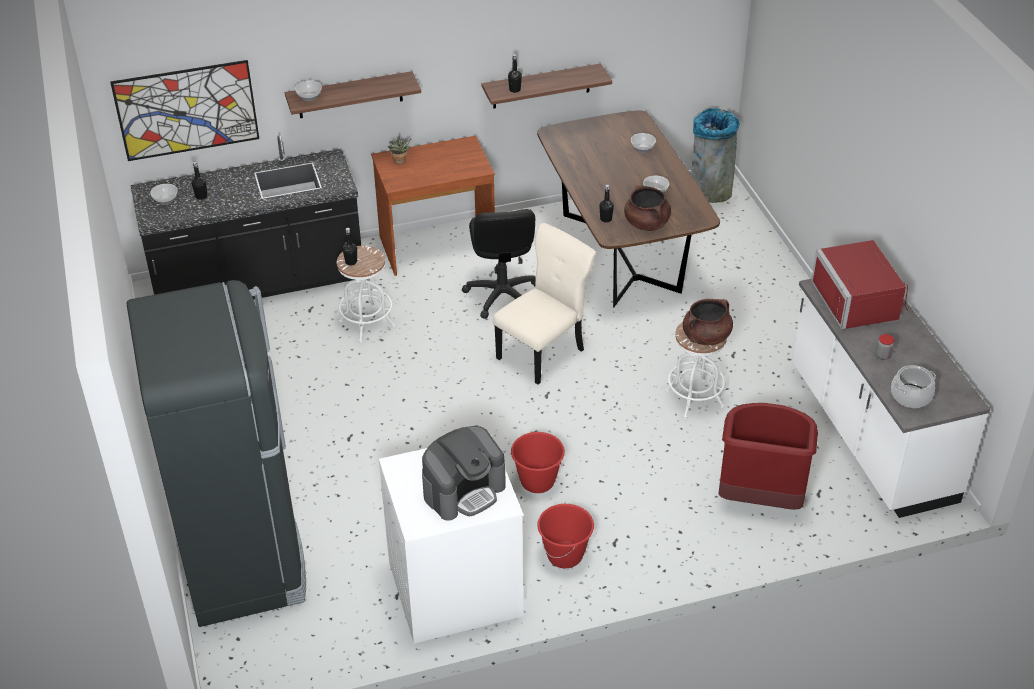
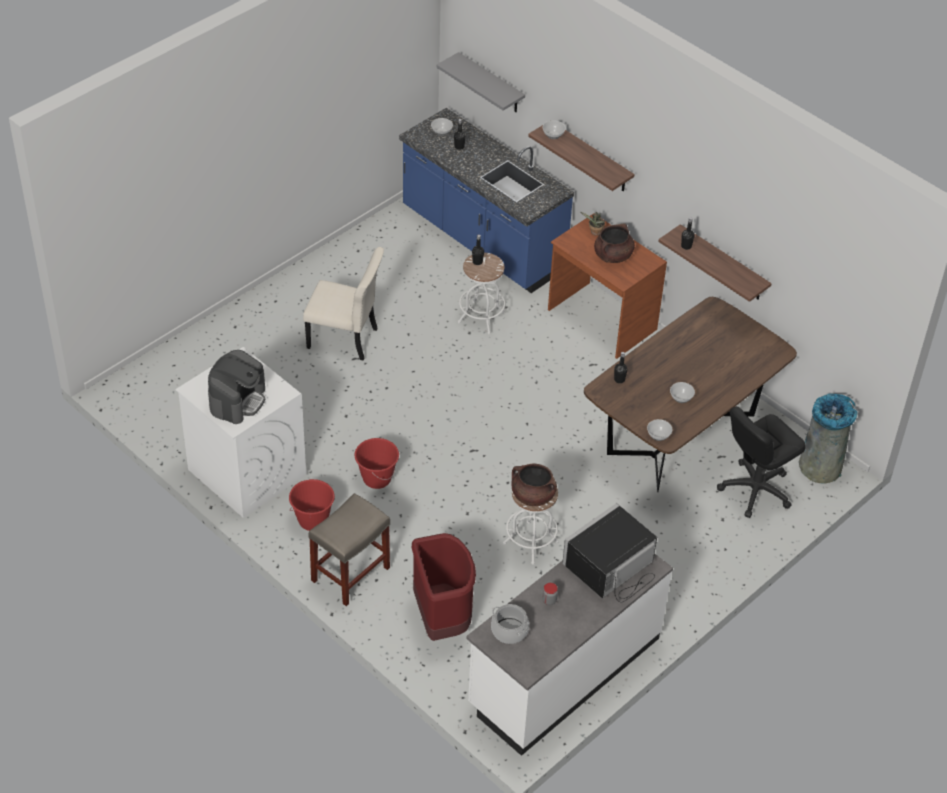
camera: 60 degrees right, 5 degrees up
picture [110,60,259,161] -> grey shelf [436,52,525,112]
black fridge [127,280,306,627] -> none
black counter [131,135,361,299] -> blue counter [399,108,574,293]
coffee machine [422,426,506,521] -> coffee machine turned 90 degrees counterclockwise [208,350,265,424]
black office chair [462,209,536,319] -> black office chair moved to [717,406,806,518]
beige chair [493,223,596,385] -> beige chair moved to [303,247,384,360]
brown cooking pot [624,185,671,231] -> brown cooking pot moved to [594,224,635,263]
bowl [631,133,656,153] -> bowl moved to [647,419,672,441]
red microwave [811,240,908,330] -> black microwave [562,503,657,602]
none -> beige stool [309,493,390,606]

